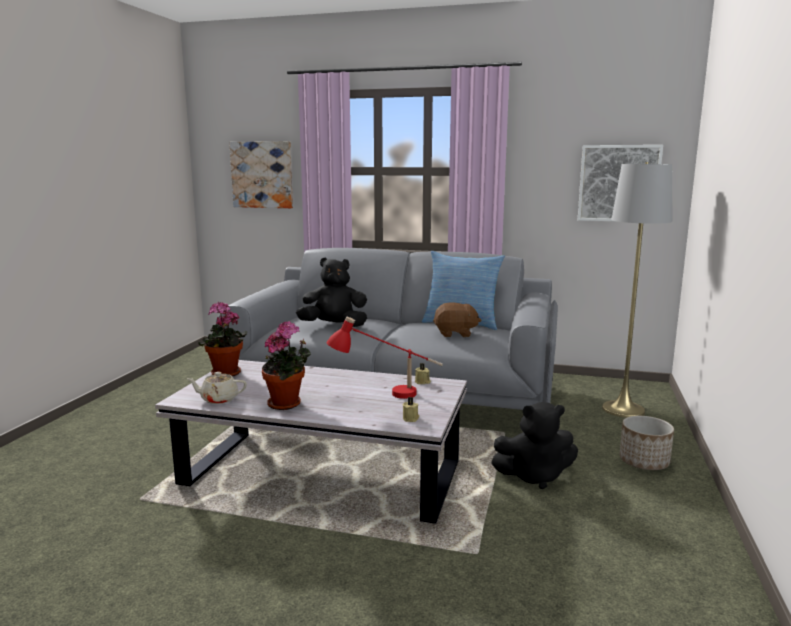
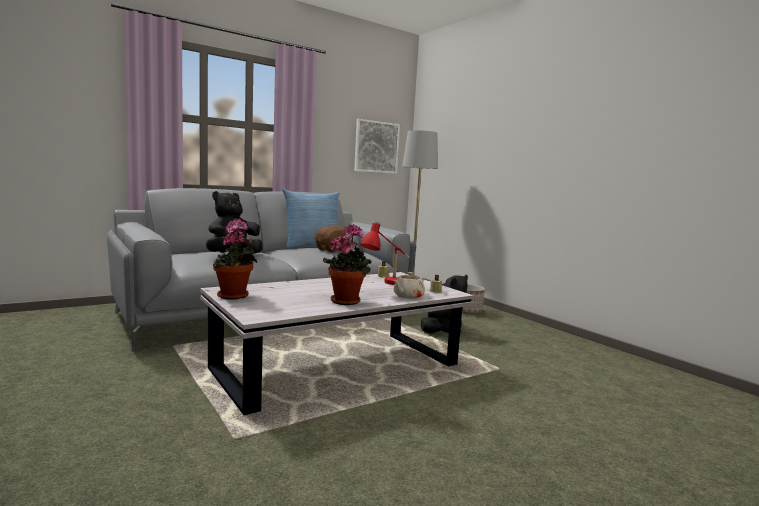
camera: 50 degrees left, 5 degrees down
beige teapot [187,372,247,404] -> beige teapot moved to [394,272,425,299]
picture [229,141,293,208] -> none

